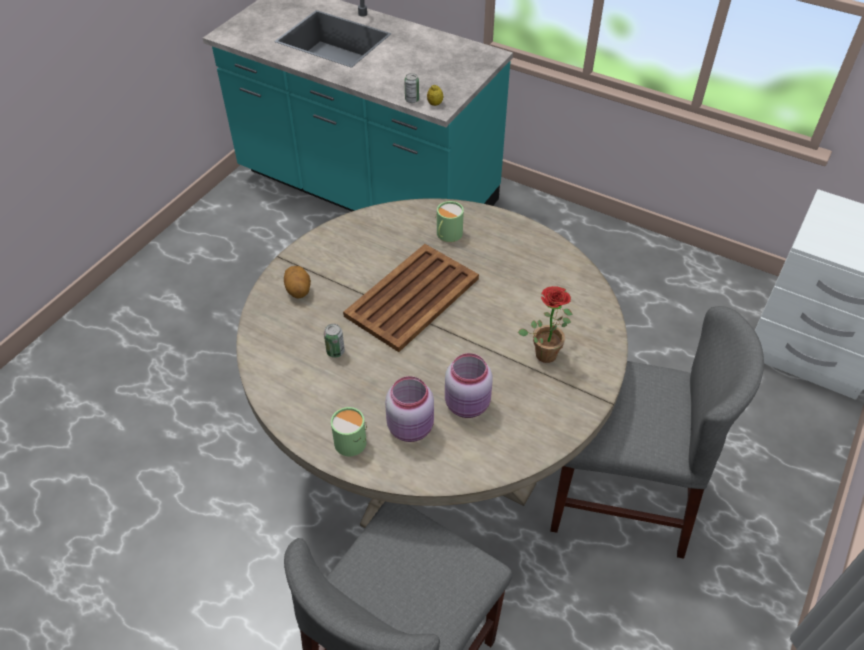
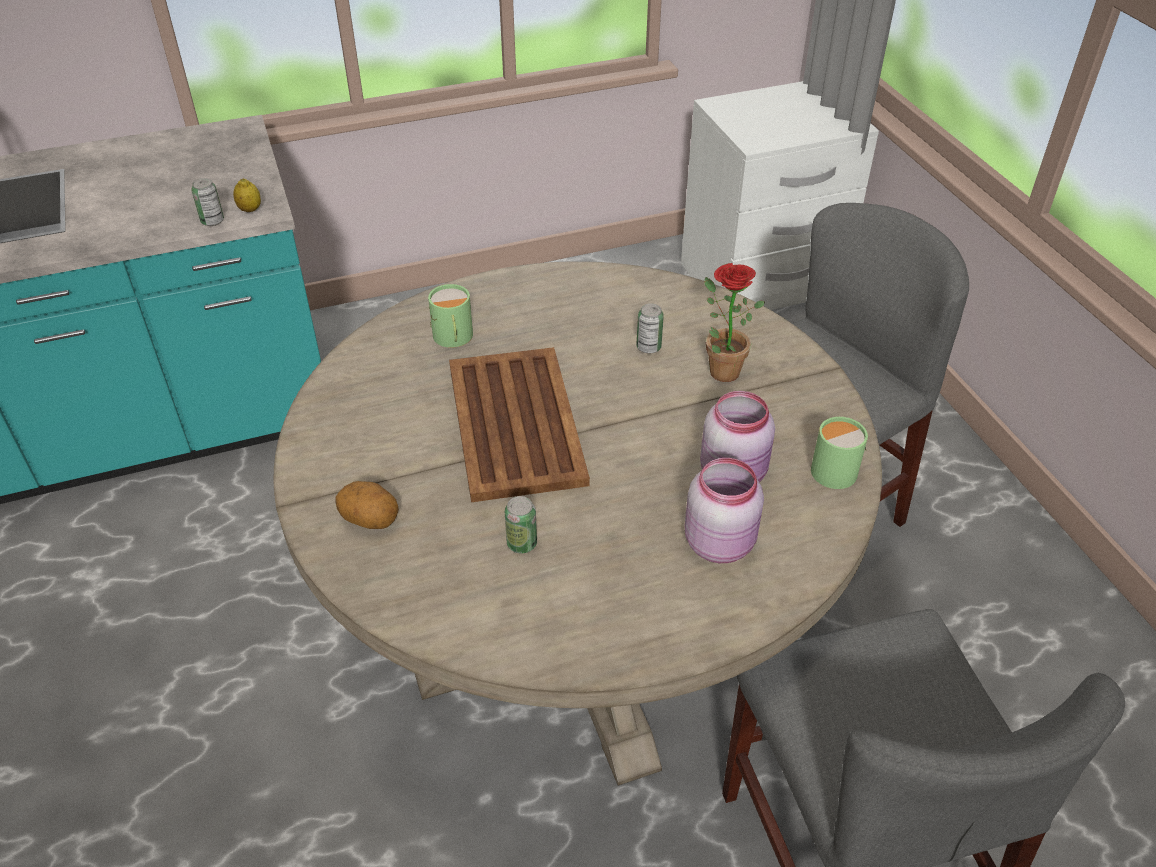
camera: 50 degrees left, 5 degrees down
green mug [331,407,367,457] -> green mug moved to [811,417,868,489]
none -> can [637,303,664,354]

